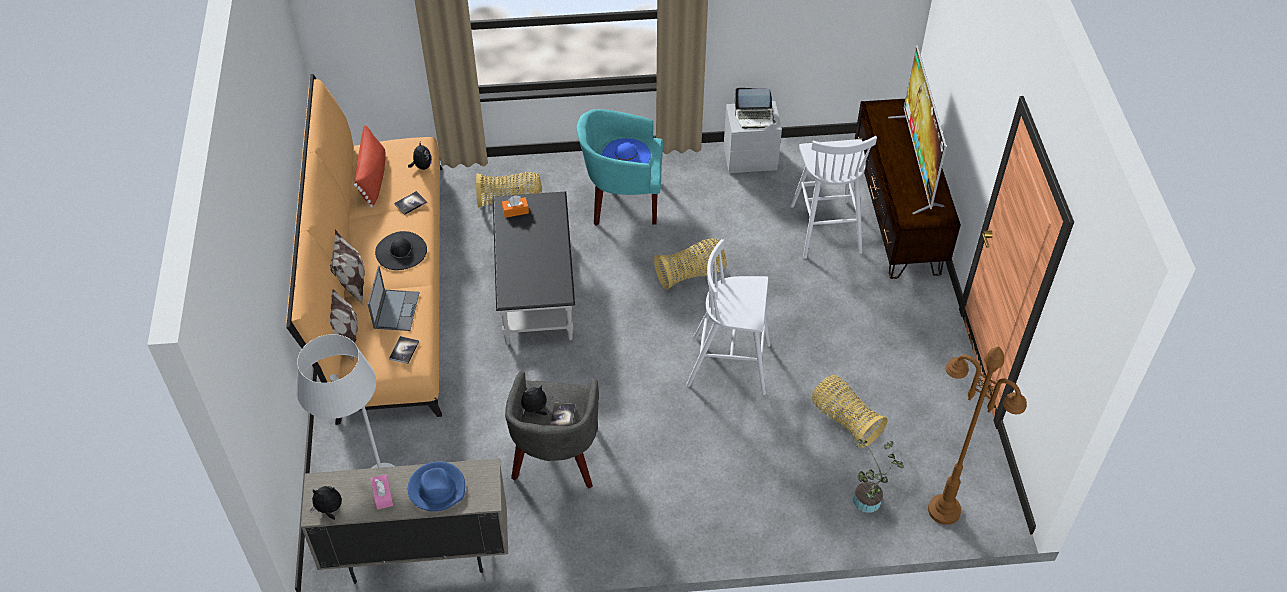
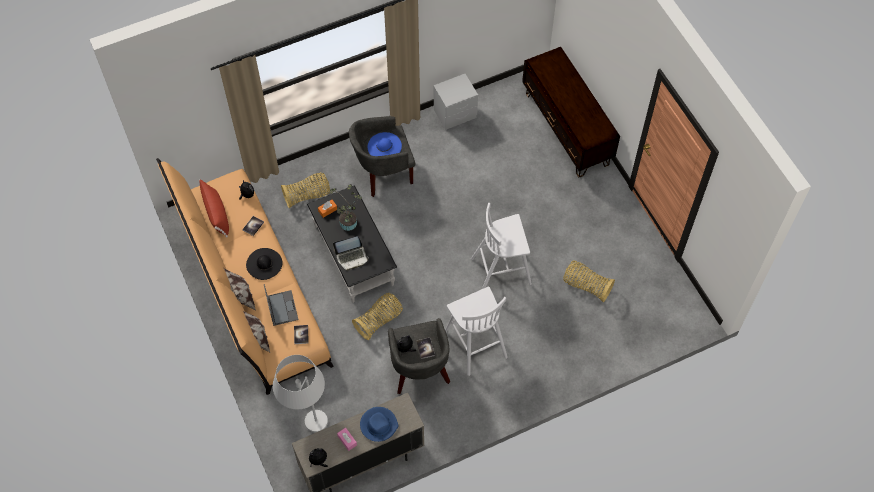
camera: 20 degrees left, 10 degrees up
turquoise armchair [576,109,663,226] -> grey armchair [349,116,416,197]
basket [654,239,727,290] -> basket moved to [352,293,403,340]
laptop [734,88,776,129] -> laptop moved to [333,236,369,271]
white stool [791,136,877,258] -> white stool moved to [445,287,508,376]
potted plant [853,439,904,513] -> potted plant moved to [329,184,362,231]
television [888,45,947,214] -> none
brown floor lamp [928,346,1027,525] -> none

